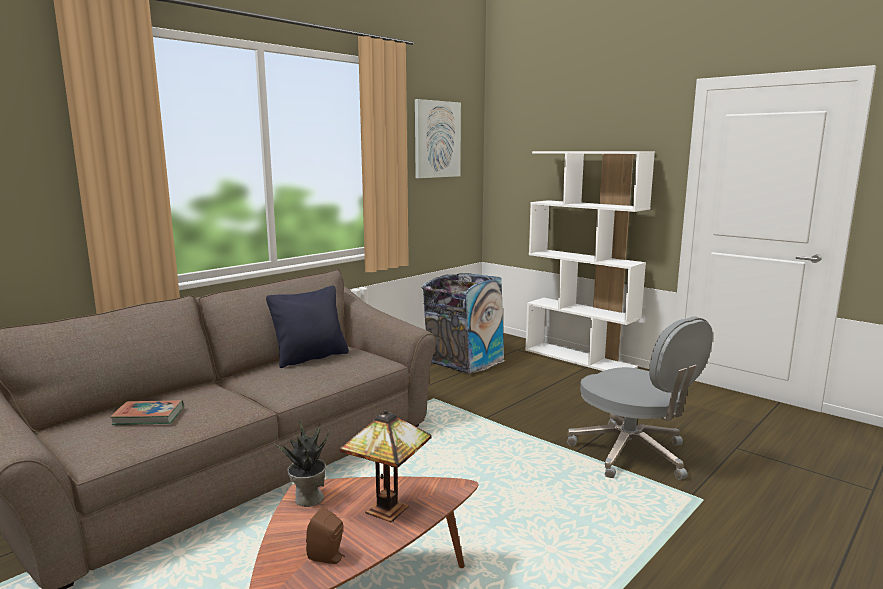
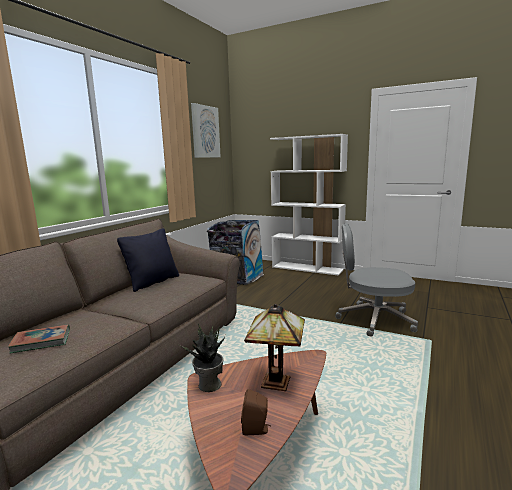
camera: 15 degrees left, 0 degrees up
grey office chair [567,316,713,480] -> grey office chair turned 150 degrees clockwise [335,223,418,337]

